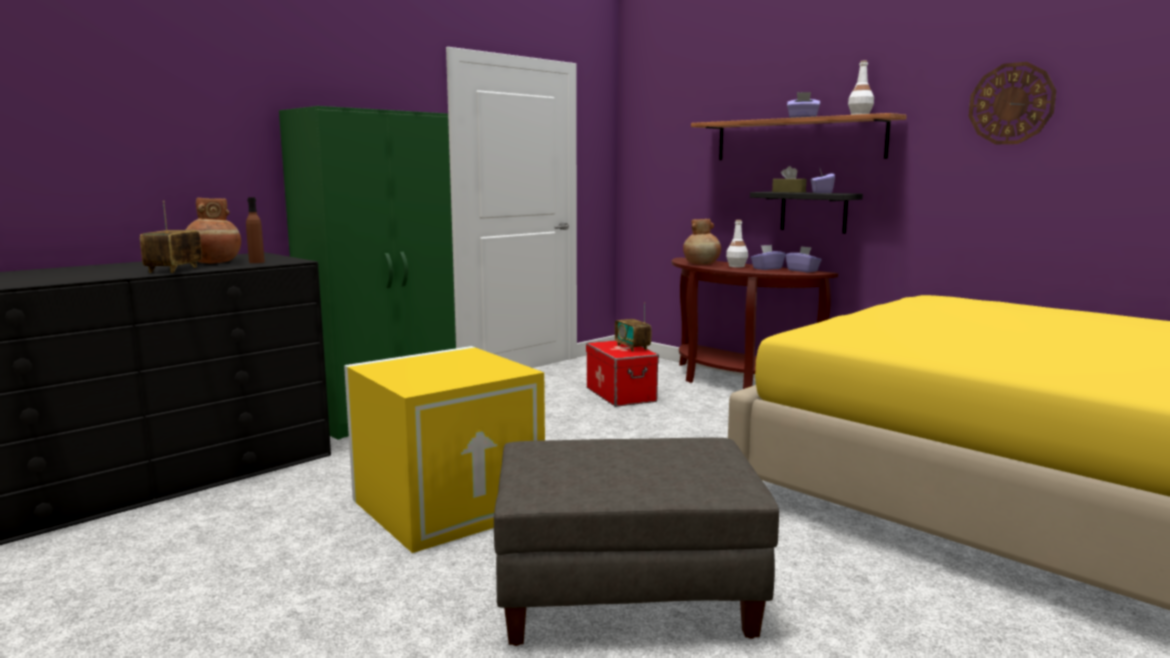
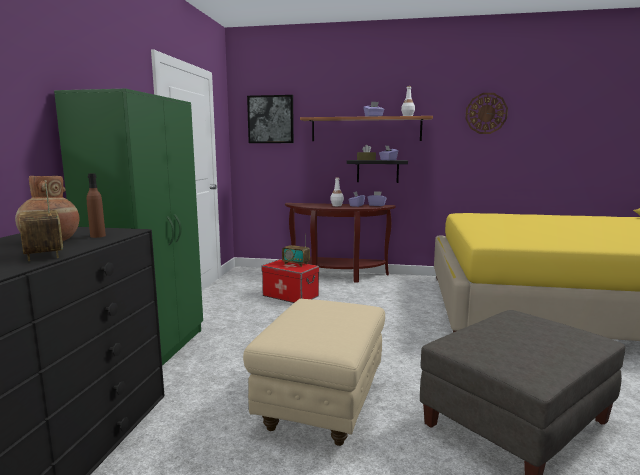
camera: 35 degrees left, 0 degrees up
yellow storage box [344,346,545,553] -> beige ottoman [243,299,385,446]
brown vase [683,219,721,265] -> none
none -> picture [247,95,294,143]

